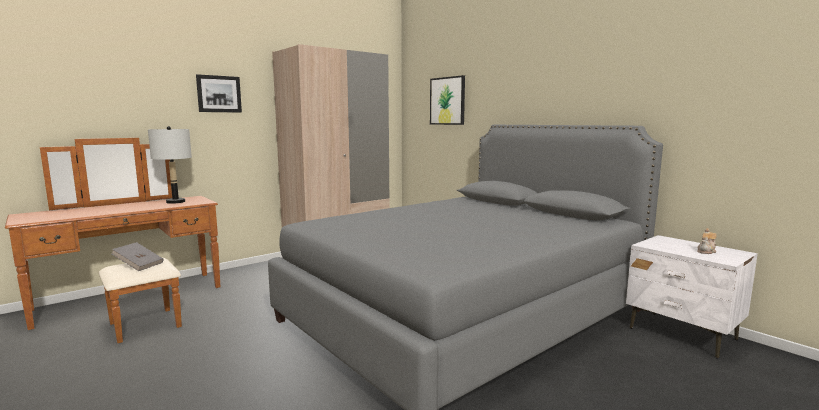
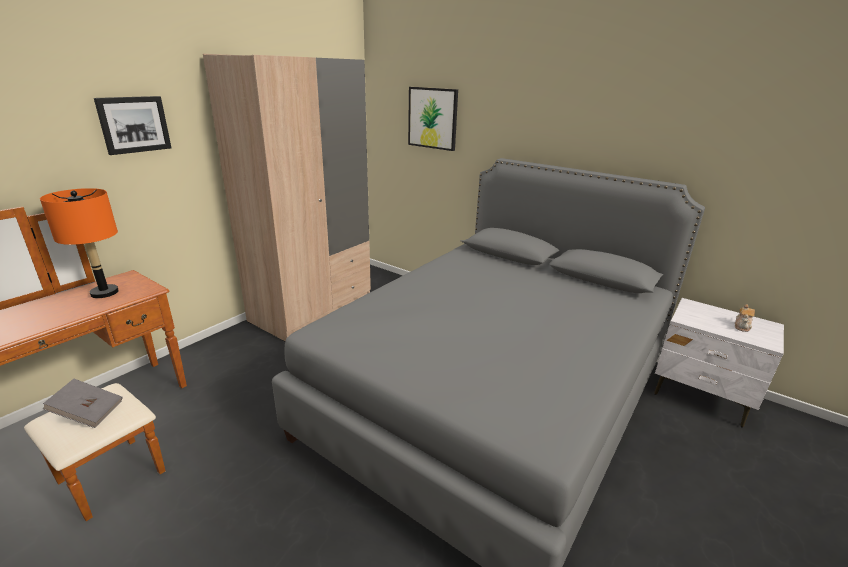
camera: 15 degrees left, 15 degrees up
grey table lamp [148,126,192,204] -> orange table lamp [40,188,119,298]

